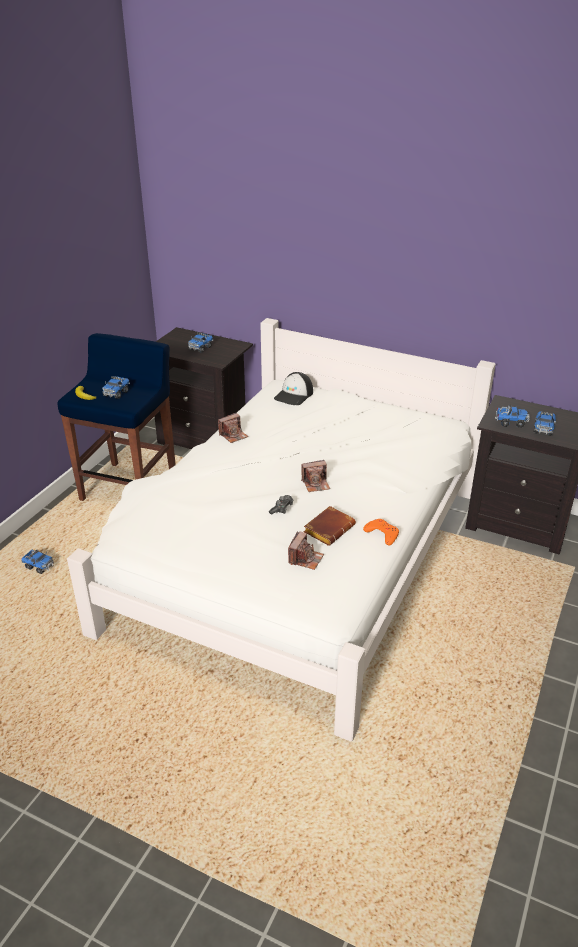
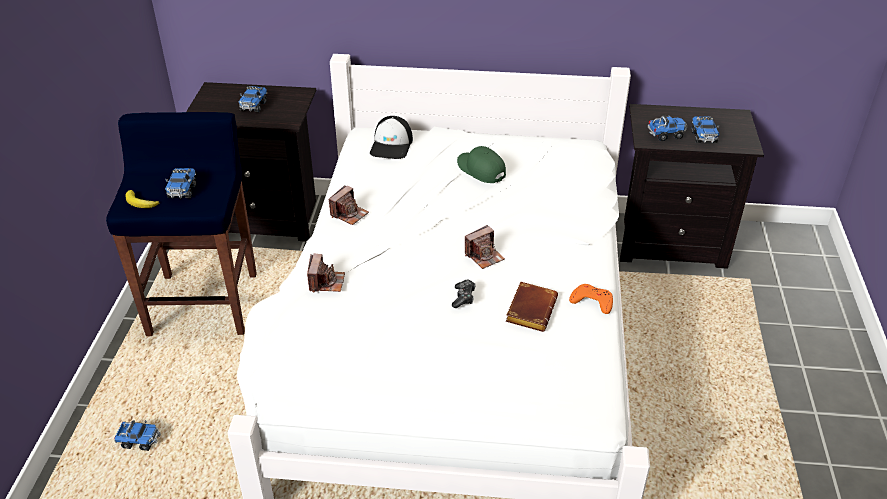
camera: 20 degrees left, 5 degrees up
camera [288,531,324,570] -> camera moved to [307,254,345,293]
none -> green cap [457,146,506,183]

